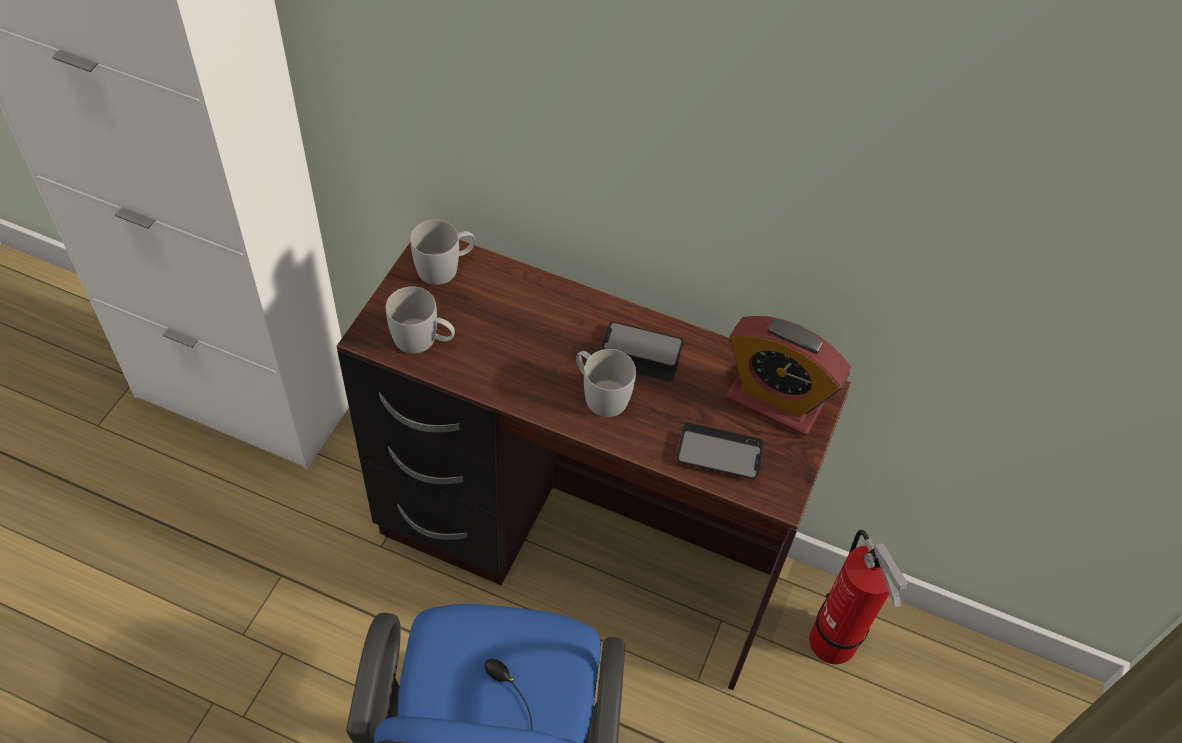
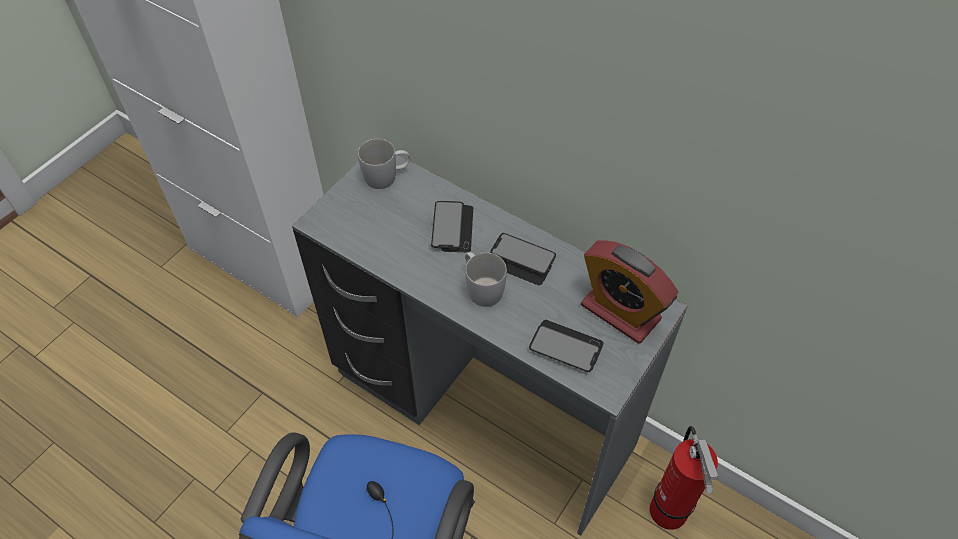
camera: 15 degrees right, 0 degrees up
brown desk [336,240,851,690] -> grey desk [292,155,688,536]
white mug [386,286,455,354] -> none
none -> phone [431,201,473,252]

